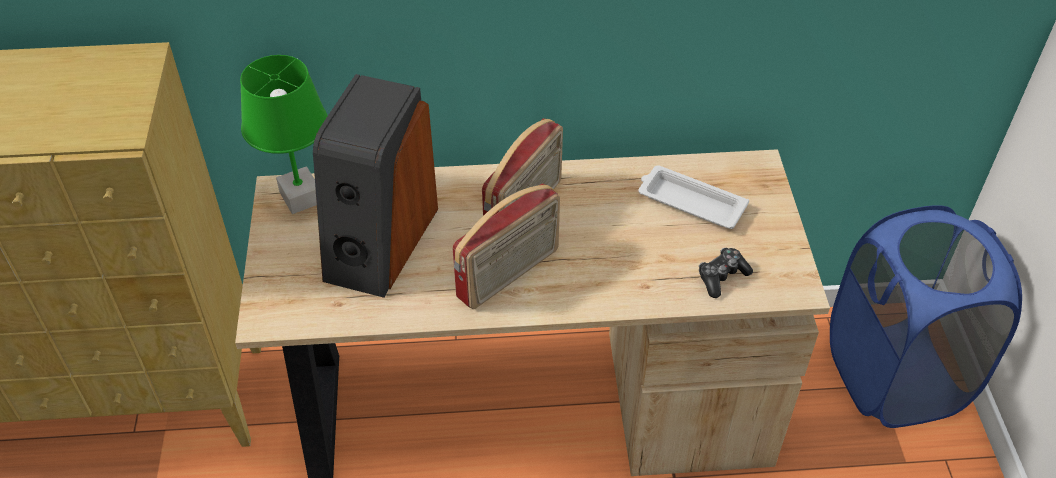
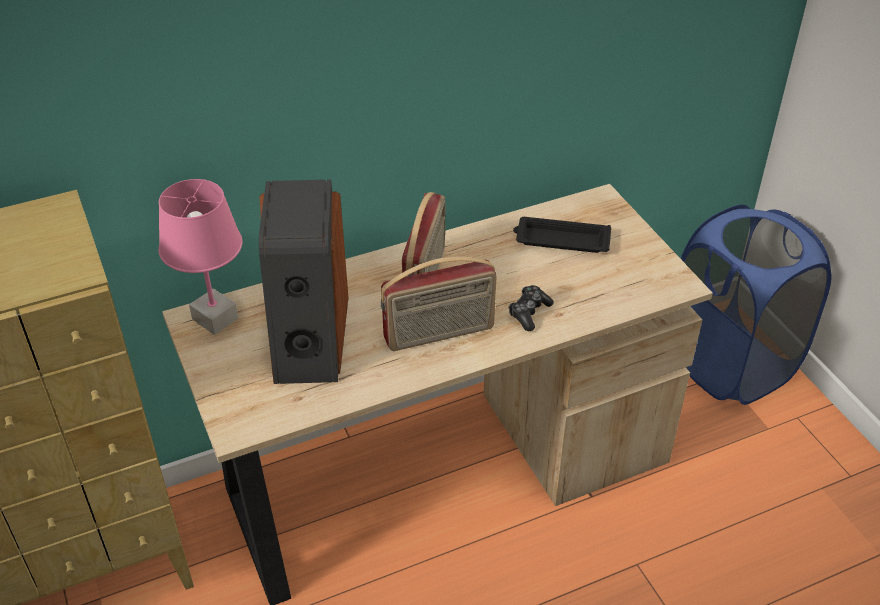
camera: 20 degrees left, 5 degrees down
green table lamp [240,55,328,214] -> pink table lamp [158,179,242,335]
radio [452,183,560,309] -> radio turned 45 degrees clockwise [381,257,496,351]
white tray [638,165,749,229] -> black tray [513,217,611,253]
game controller [699,248,753,298] -> game controller moved to [509,285,554,331]

